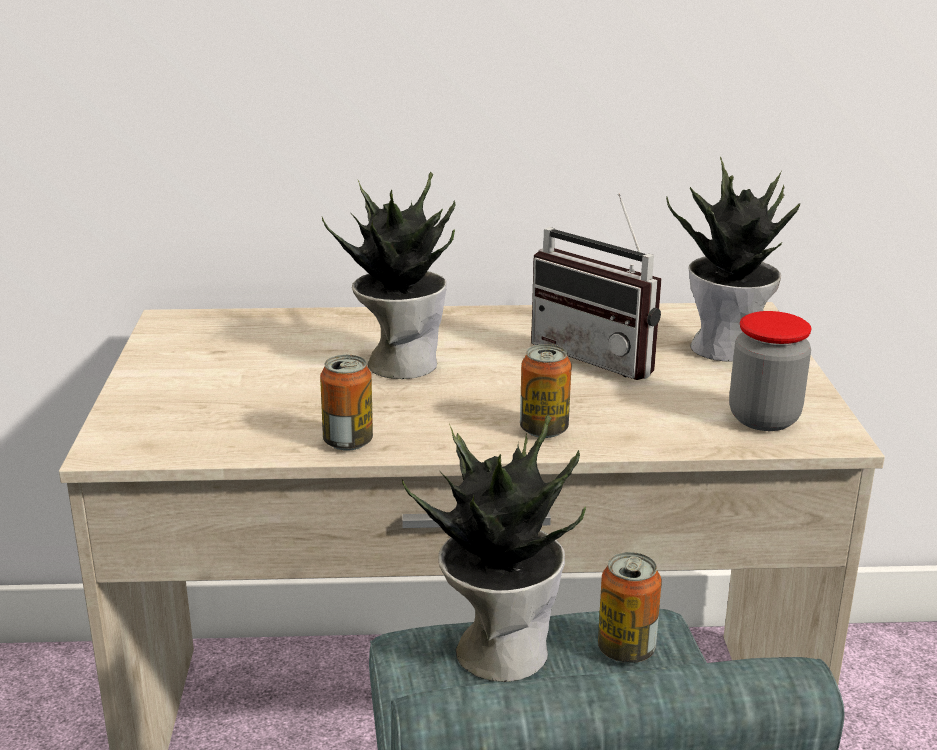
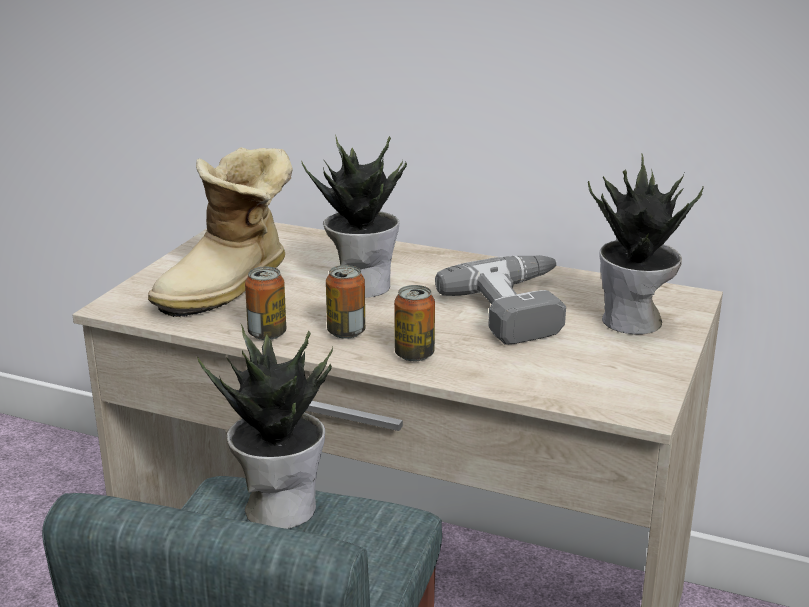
camera: 25 degrees right, 0 degrees up
radio [531,193,662,380] -> power drill [435,255,566,345]
can [598,552,662,663] -> can moved to [326,265,365,339]
jar [729,311,812,431] -> none
none -> boot [148,147,293,317]

